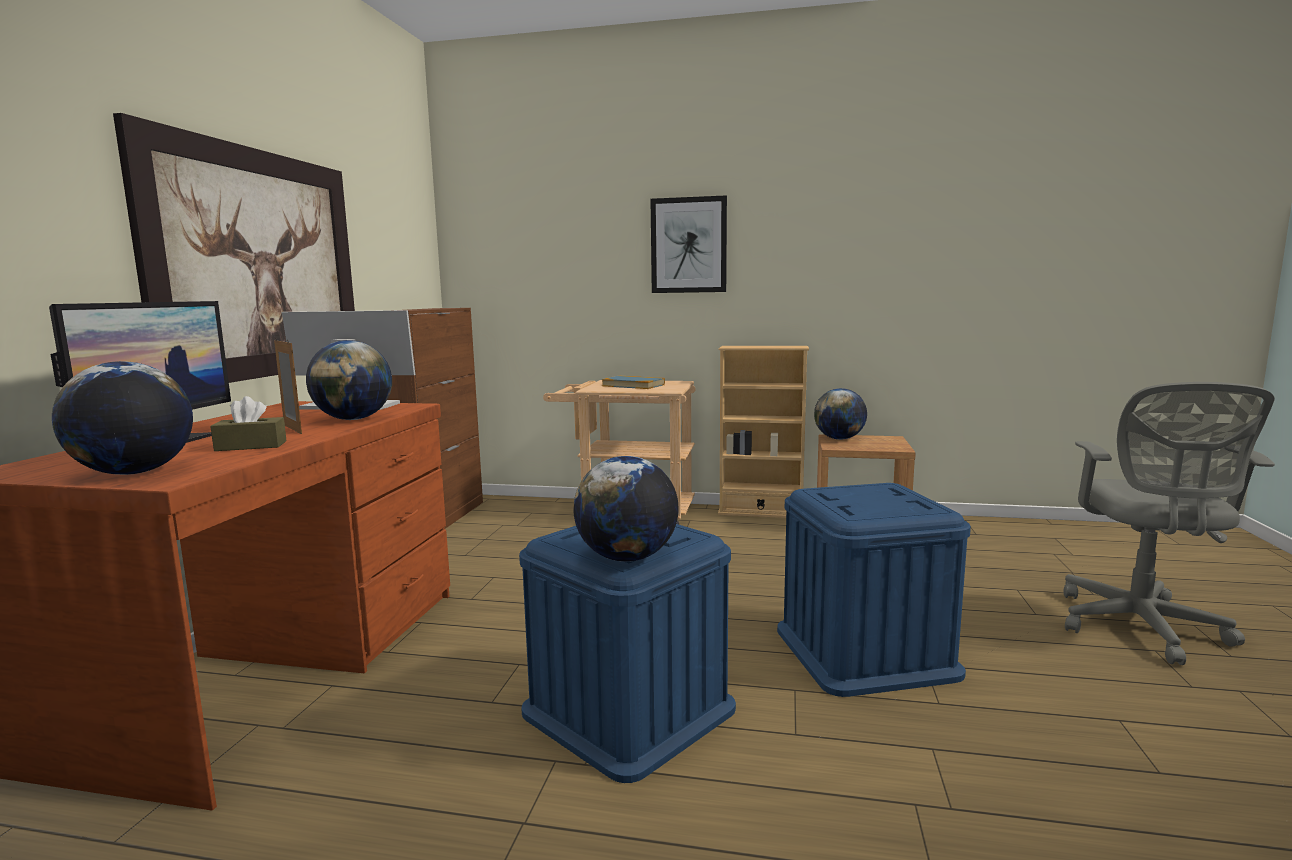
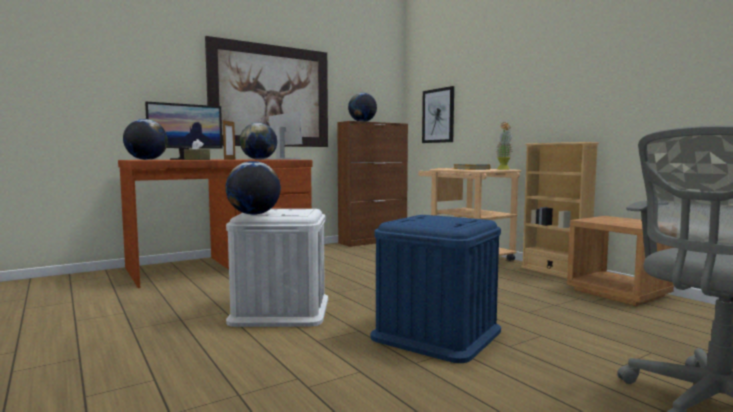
camera: 45 degrees right, 5 degrees down
blue storage box [519,524,736,783] -> white storage box [226,209,328,327]
picture [650,195,727,293] -> picture moved to [422,86,454,143]
globe [814,388,867,440] -> globe moved to [348,93,377,122]
none -> potted plant [496,122,513,170]

